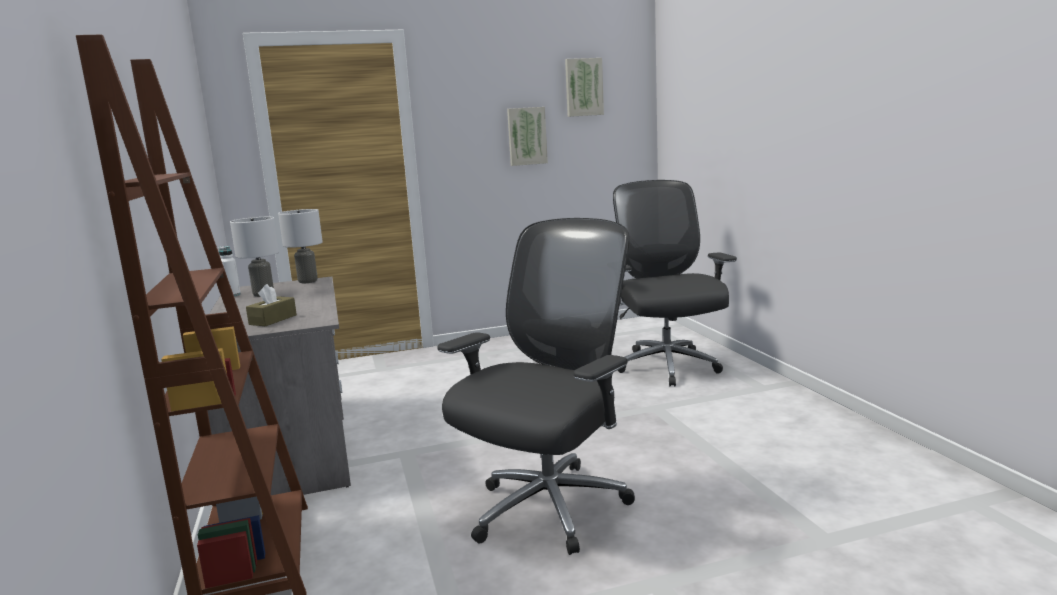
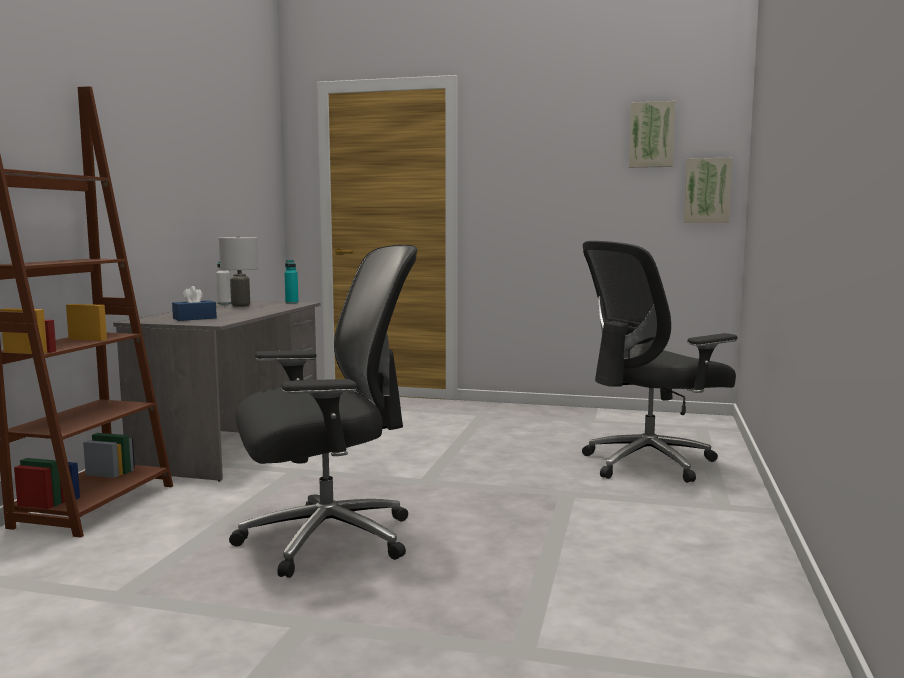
camera: 30 degrees right, 5 degrees down
brown tissue box [246,284,297,326] -> blue tissue box [172,286,217,321]
white table lamp [278,209,323,284] -> turquoise bottle [284,260,298,304]
picture [507,107,548,166] -> picture moved to [684,158,733,223]
office chair [613,180,737,387] -> office chair turned 135 degrees counterclockwise [582,241,737,483]

